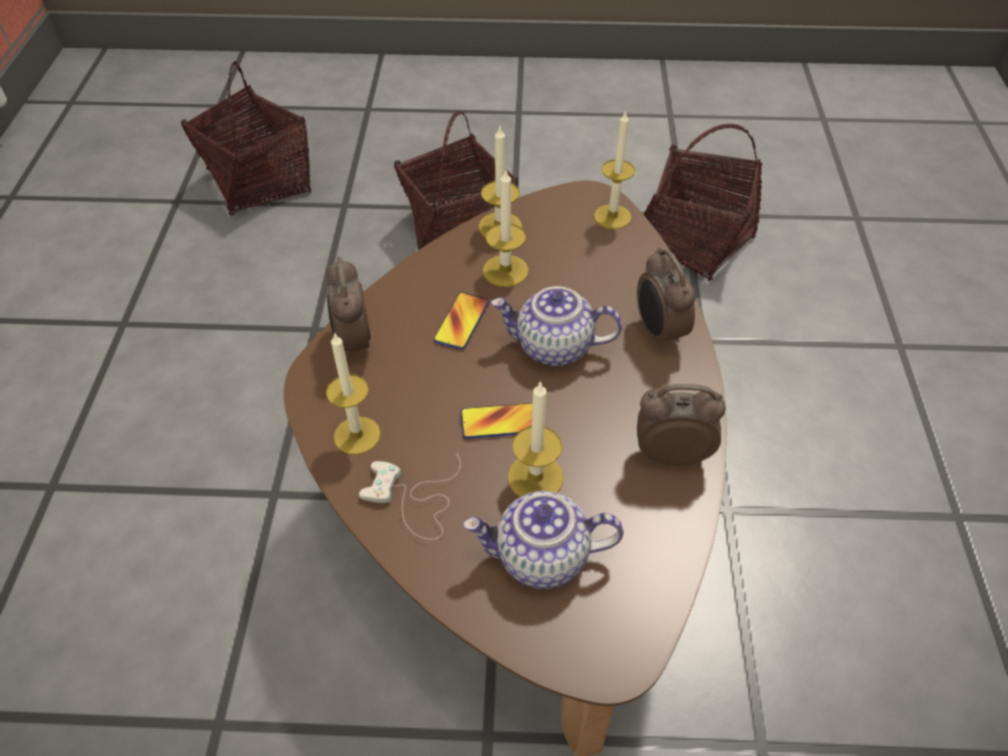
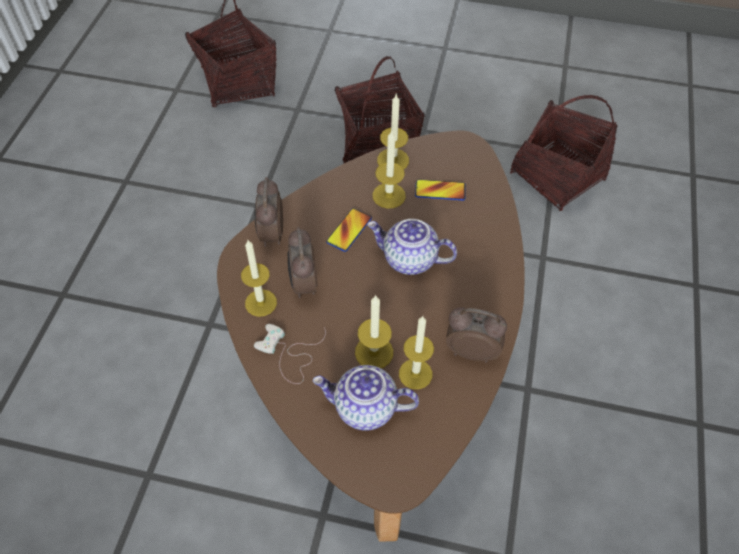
camera: 10 degrees right, 5 degrees up
phone [461,403,533,439] -> phone moved to [415,179,466,200]
candle [594,111,635,229] -> candle moved to [399,316,434,389]
alarm clock [637,248,696,350] -> alarm clock moved to [288,227,318,298]

